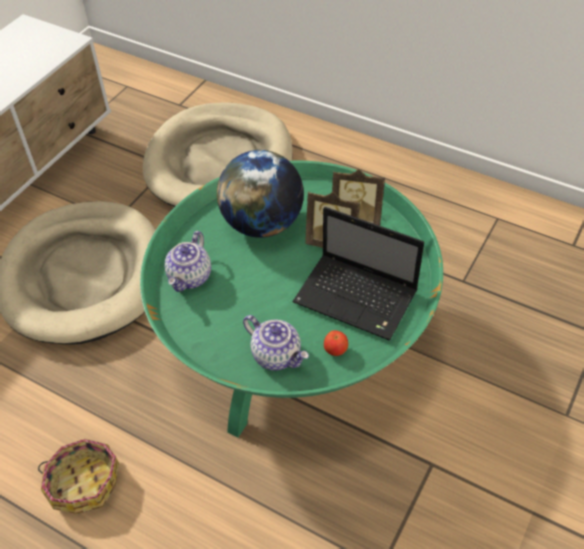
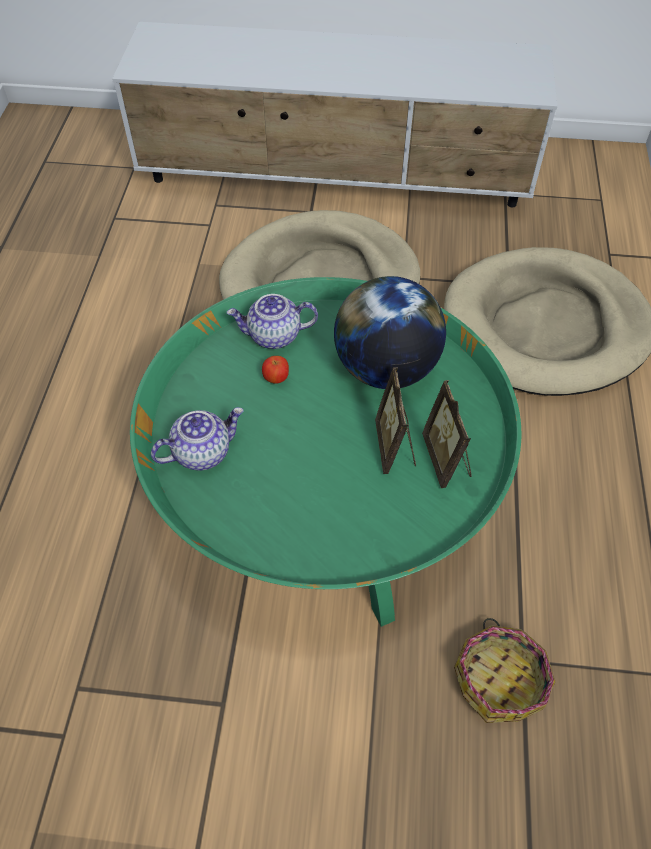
camera: 65 degrees right, 5 degrees up
basket [38,439,119,514] -> basket moved to [454,618,555,723]
teapot [243,315,309,371] -> teapot turned 135 degrees counterclockwise [151,407,244,470]
laptop [292,207,424,341] -> none
apple [324,330,348,356] -> apple moved to [262,356,289,384]

